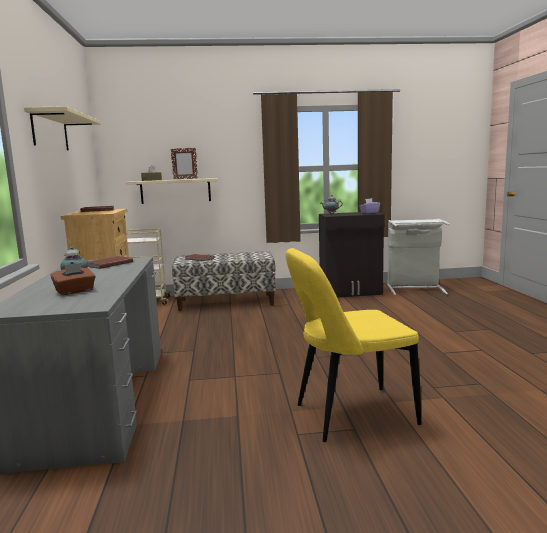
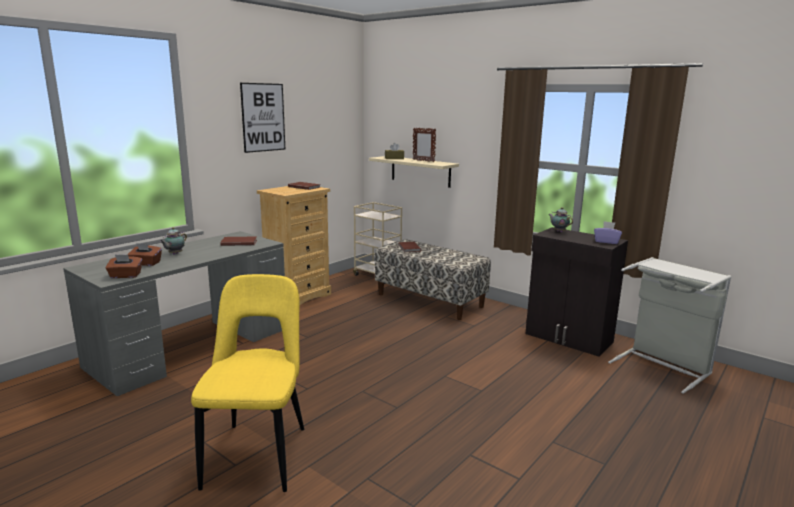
camera: 45 degrees right, 5 degrees up
beige shelf [24,106,101,150] -> picture [240,83,285,153]
yellow chair [286,248,421,442] -> yellow chair turned 60 degrees clockwise [191,274,304,492]
none -> brown tissue box [105,255,142,278]

